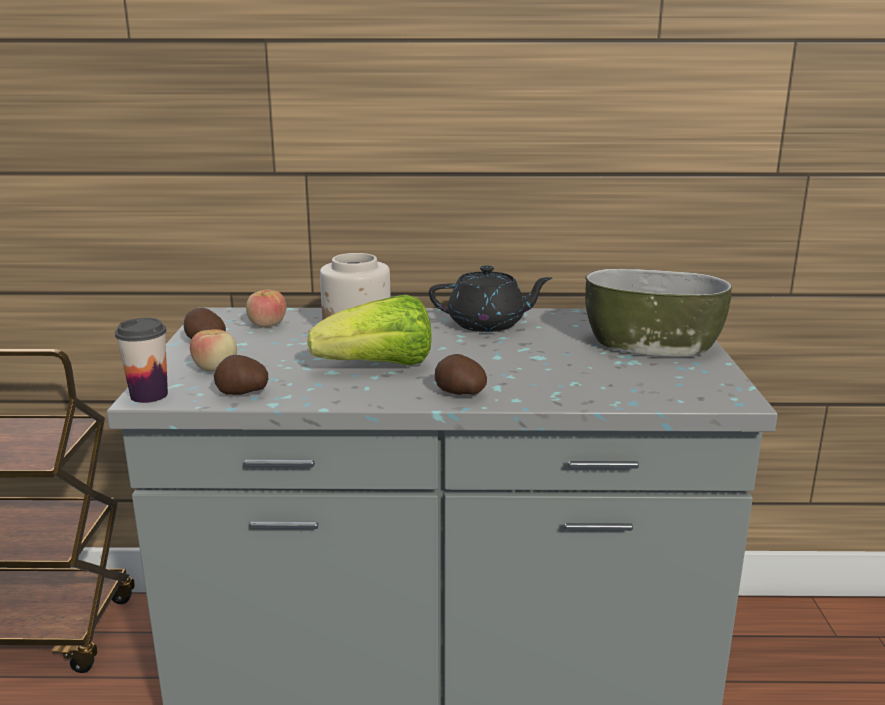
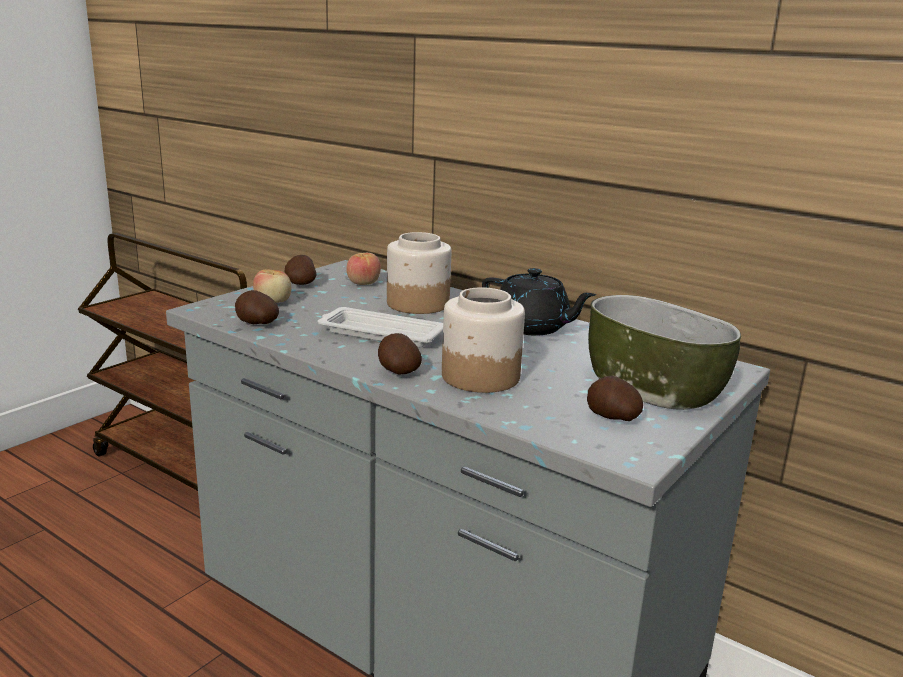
camera: 35 degrees right, 0 degrees up
cup [115,318,168,403] -> none
lettuce [307,295,432,366] -> white tray [318,307,443,348]
none -> jar [442,287,525,393]
none -> potato [587,376,643,421]

